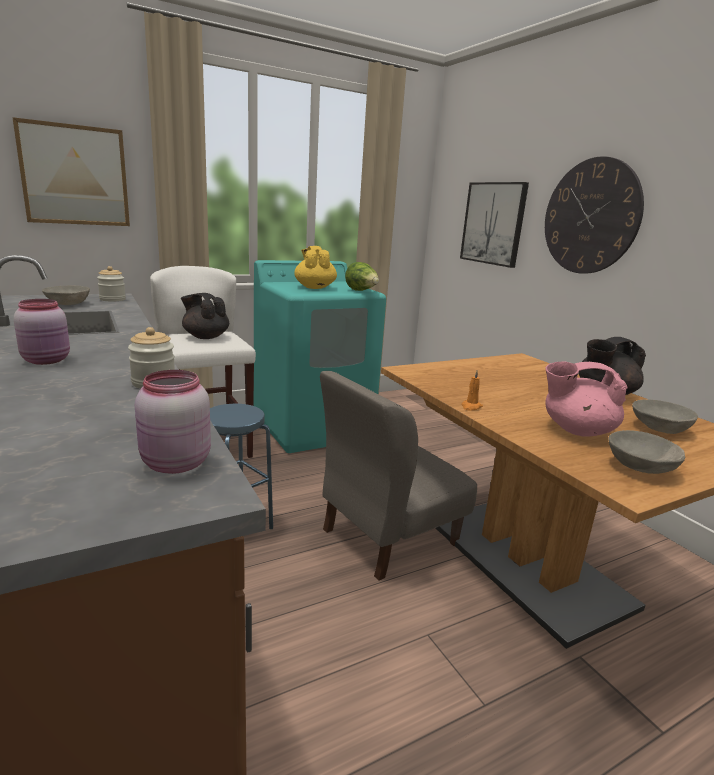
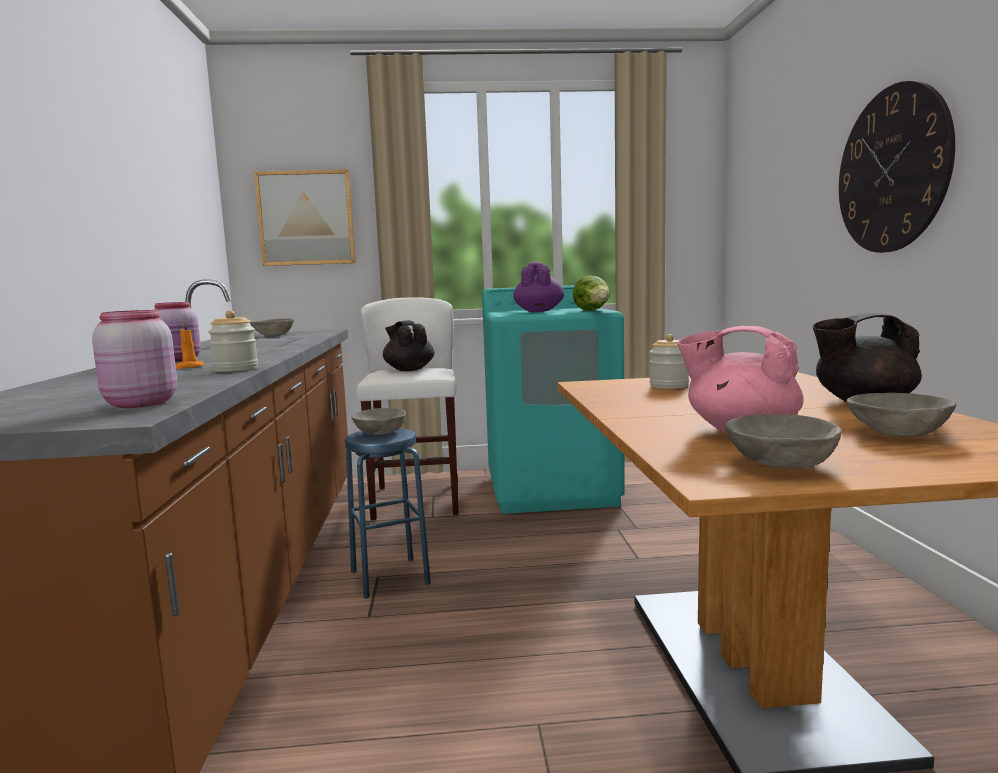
camera: 25 degrees right, 10 degrees down
jar [97,266,126,301] -> jar moved to [650,334,689,389]
yellow teapot [294,246,337,289] -> purple teapot [513,262,564,312]
grey chair [320,371,477,581] -> none
picture [460,182,529,268] -> none
orange candle [461,371,483,411] -> orange candle moved to [175,320,204,369]
none -> grey bowl [352,408,406,435]

